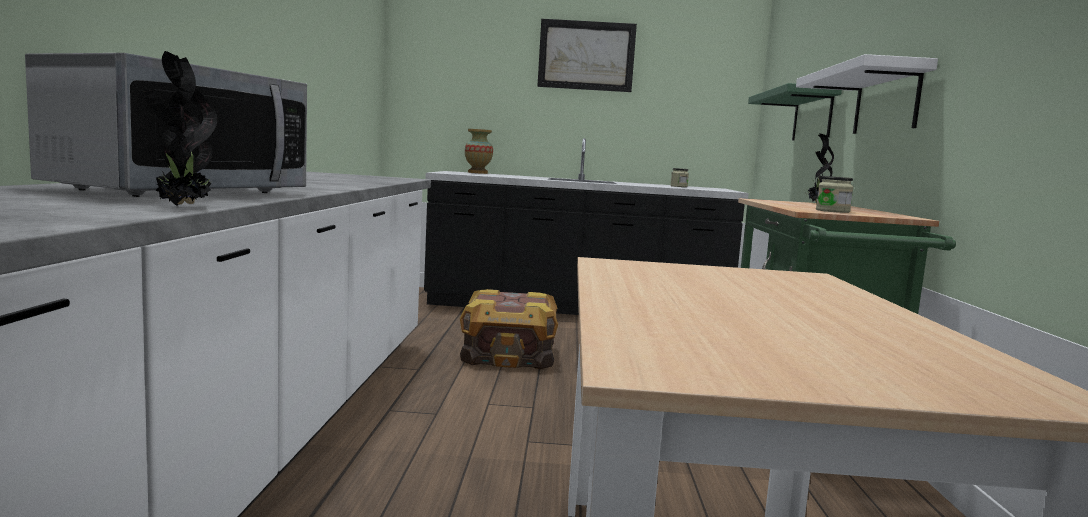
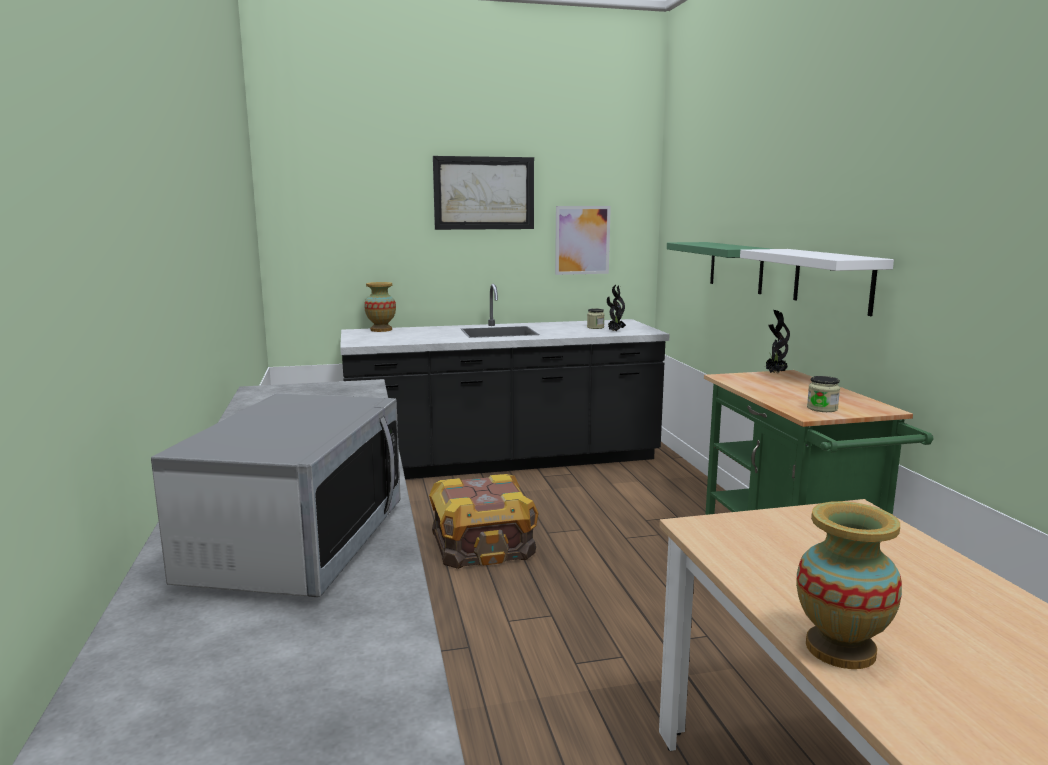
camera: 15 degrees left, 5 degrees up
potted plant [143,51,217,206] -> potted plant moved to [607,285,626,331]
none -> picture [555,206,611,275]
none -> vase [796,501,902,669]

